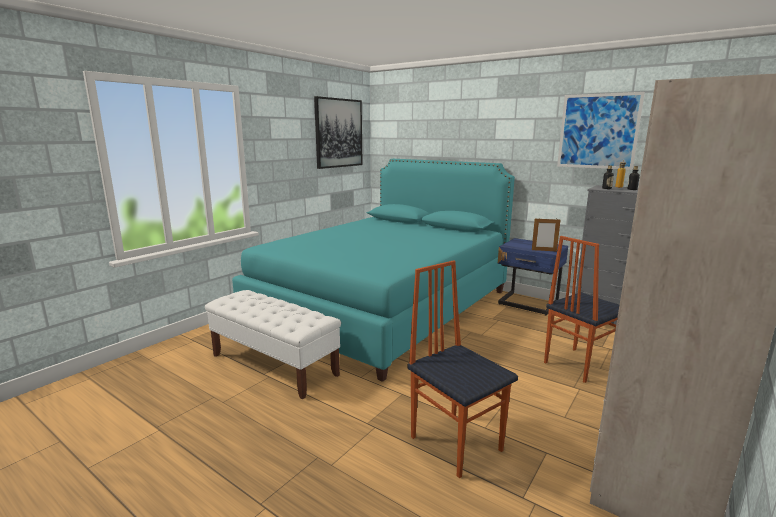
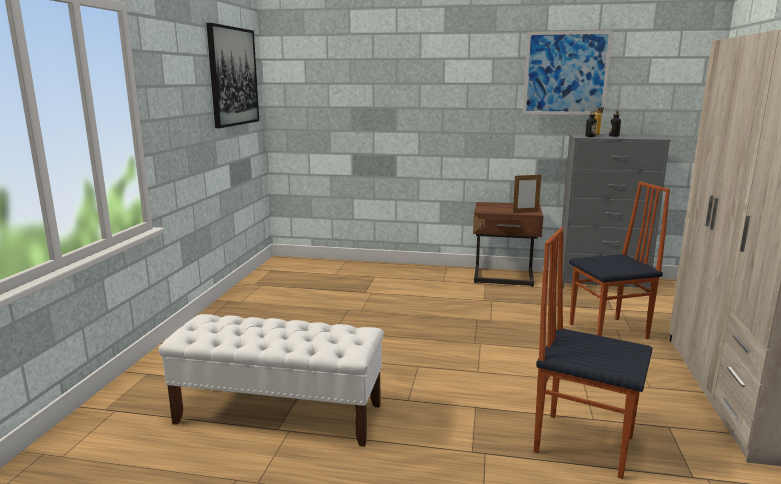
camera: 25 degrees left, 0 degrees up
turquoise bed [232,159,515,382] -> none
blue nightstand [498,238,568,316] -> brown nightstand [473,202,543,287]
chair [544,236,619,383] -> chair turned 135 degrees counterclockwise [569,182,670,339]

